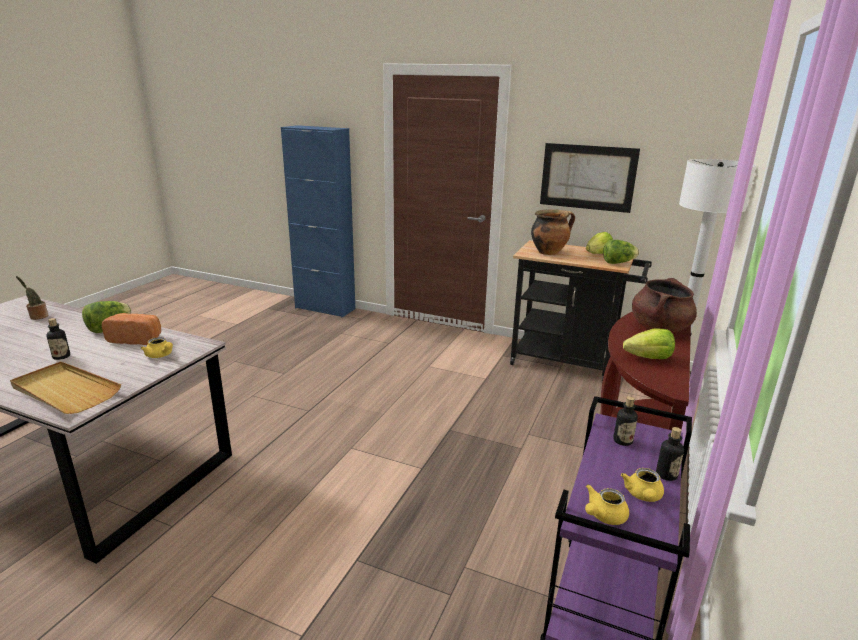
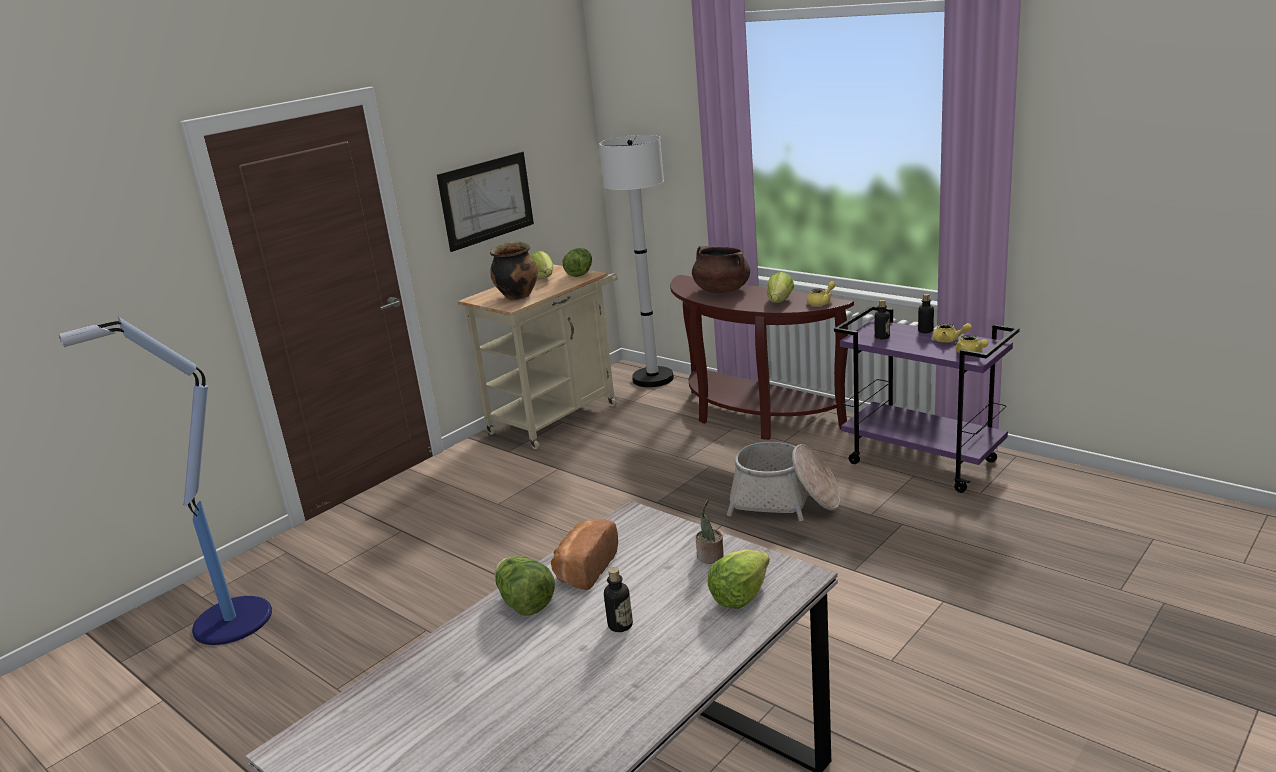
camera: 70 degrees left, 0 degrees up
beige tray [10,361,121,414] -> lettuce [708,549,770,609]
potted plant [16,276,48,320] -> potted plant moved to [696,499,724,564]
yellow teapot [141,337,173,358] -> yellow teapot moved to [807,281,836,306]
blue cabinet [281,125,355,318] -> none
black cart [510,240,652,382] -> beige cart [458,264,618,449]
none -> floor lamp [59,317,272,645]
none -> basket [727,442,841,521]

